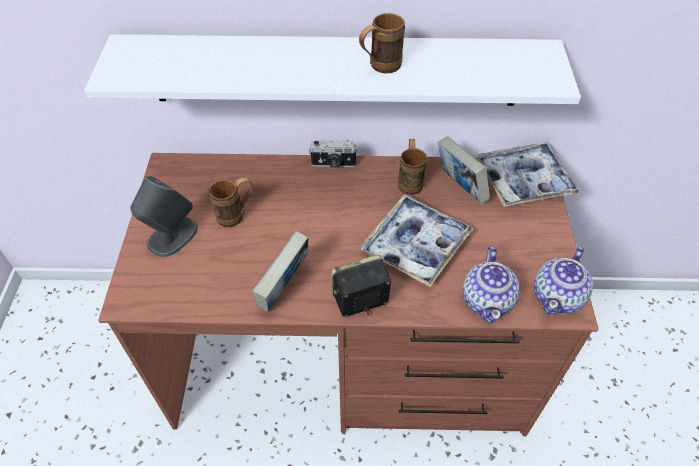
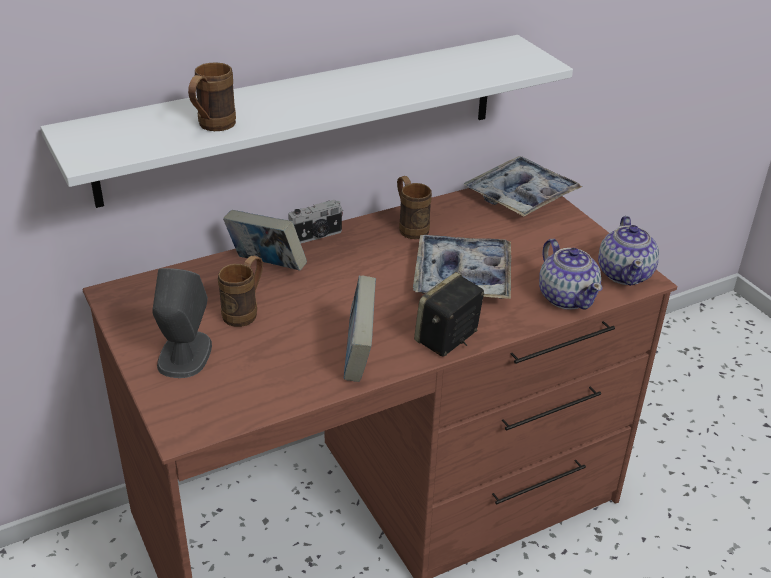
camera: 30 degrees left, 15 degrees down
brown mug [359,13,405,73] -> brown mug moved to [188,62,236,131]
book [438,136,490,204] -> book moved to [223,210,307,270]

